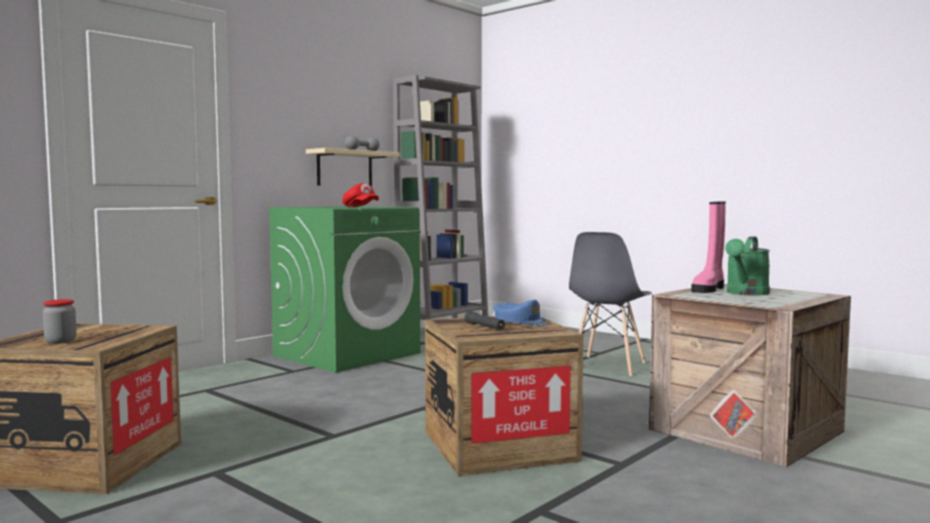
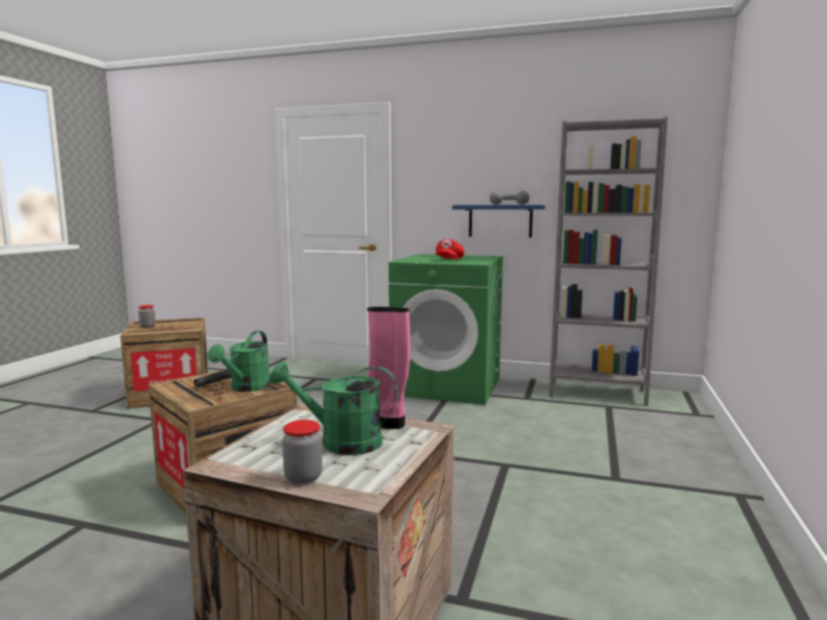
camera: 65 degrees right, 5 degrees up
beige shelf [306,148,400,186] -> blue shelf [452,205,545,238]
blue cap [493,300,550,326] -> green watering can [208,331,271,392]
grey chair [569,232,652,376] -> none
none -> jar [282,420,322,484]

